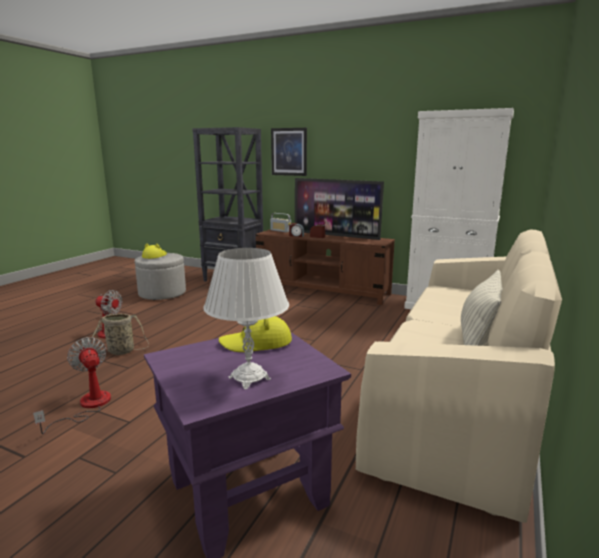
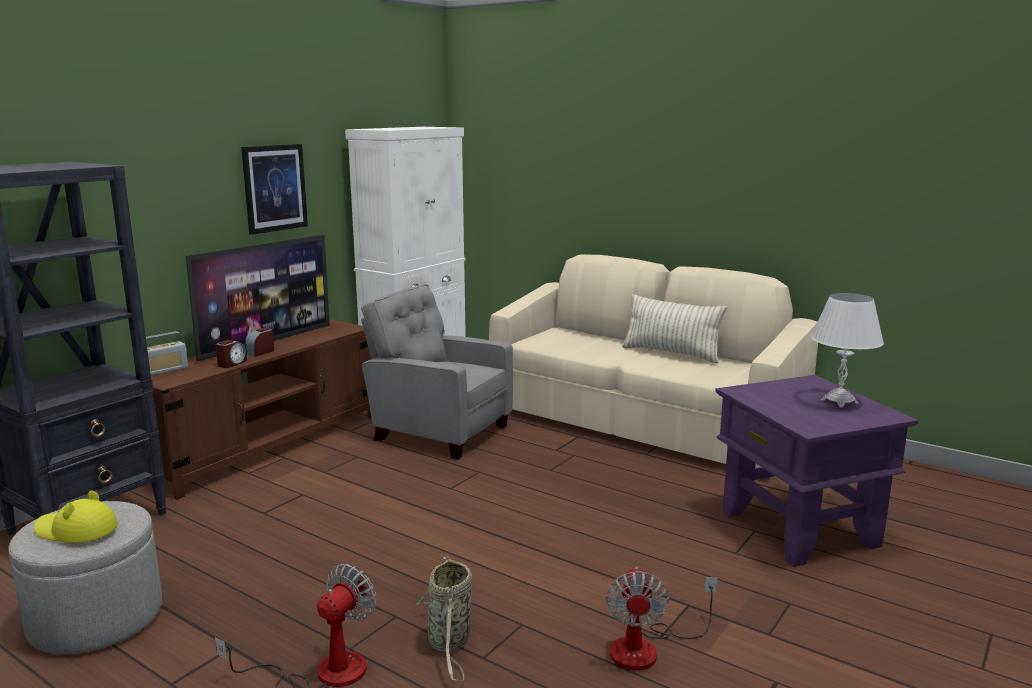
camera: 80 degrees left, 0 degrees up
fan [33,337,111,434] -> fan turned 60 degrees counterclockwise [606,567,717,671]
yellow hat [218,316,292,352] -> none
picture [271,128,307,176] -> picture moved to [241,144,308,235]
none -> grey armchair [361,284,513,460]

